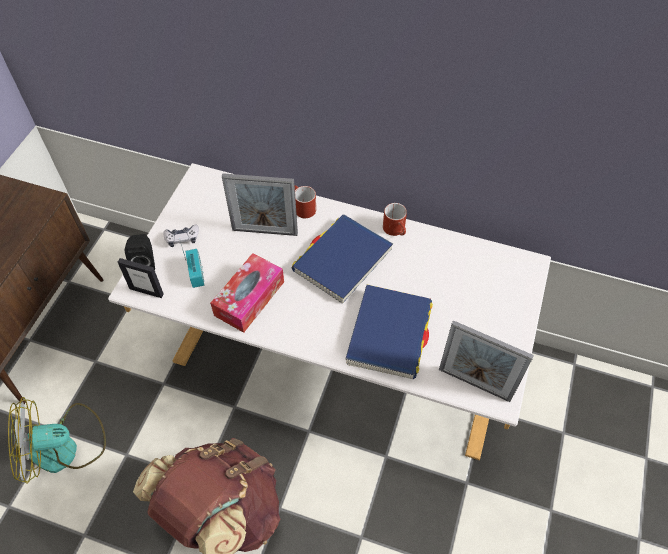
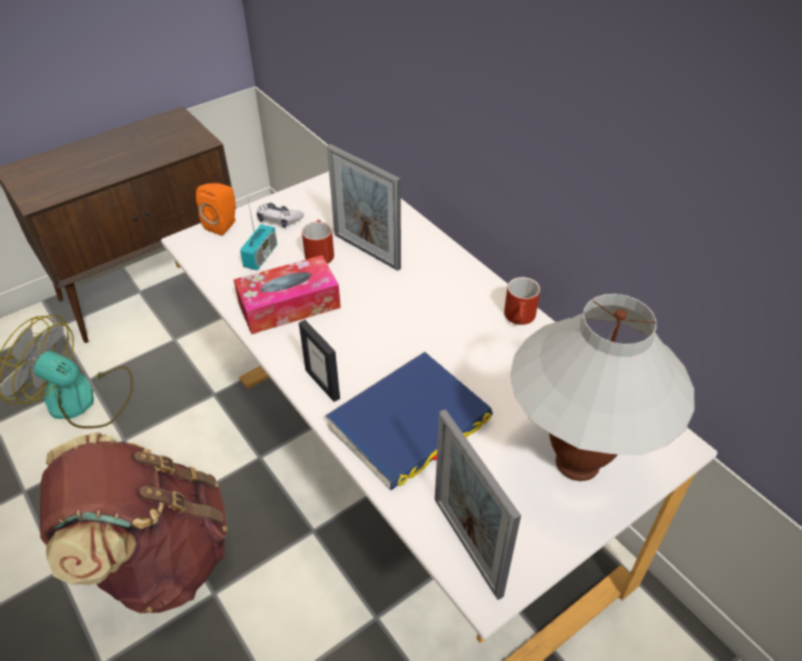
camera: 35 degrees right, 10 degrees down
picture frame [118,258,164,298] -> picture frame moved to [299,320,340,402]
black speaker [125,234,155,270] -> orange speaker [196,183,236,235]
blue book [291,214,393,304] -> none
red mug [295,185,316,218] -> red mug moved to [302,220,334,264]
none -> white table lamp [510,294,695,481]

